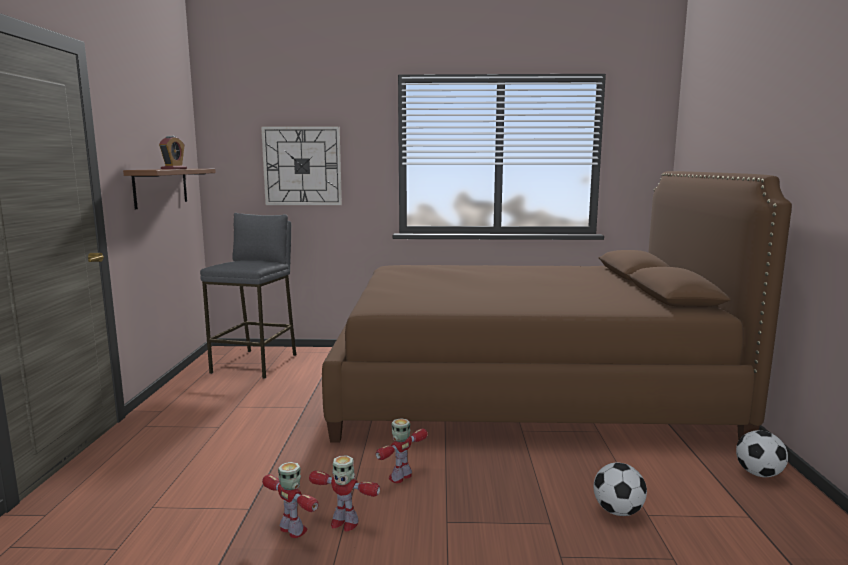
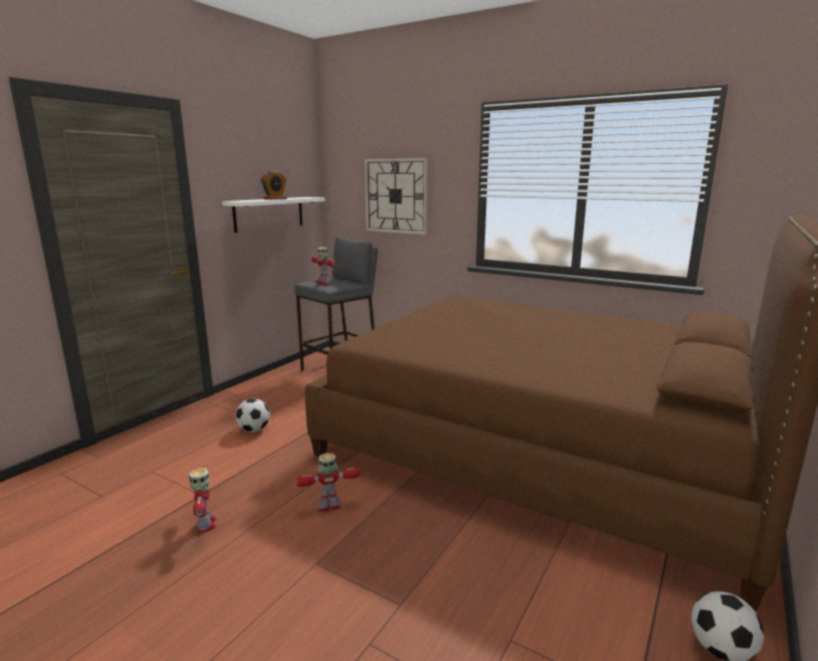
camera: 30 degrees right, 5 degrees up
brown shelf [123,169,216,209] -> white shelf [222,197,325,233]
toy robot [309,456,380,532] -> toy robot moved to [312,247,336,285]
football [593,463,647,516] -> football moved to [235,399,270,432]

